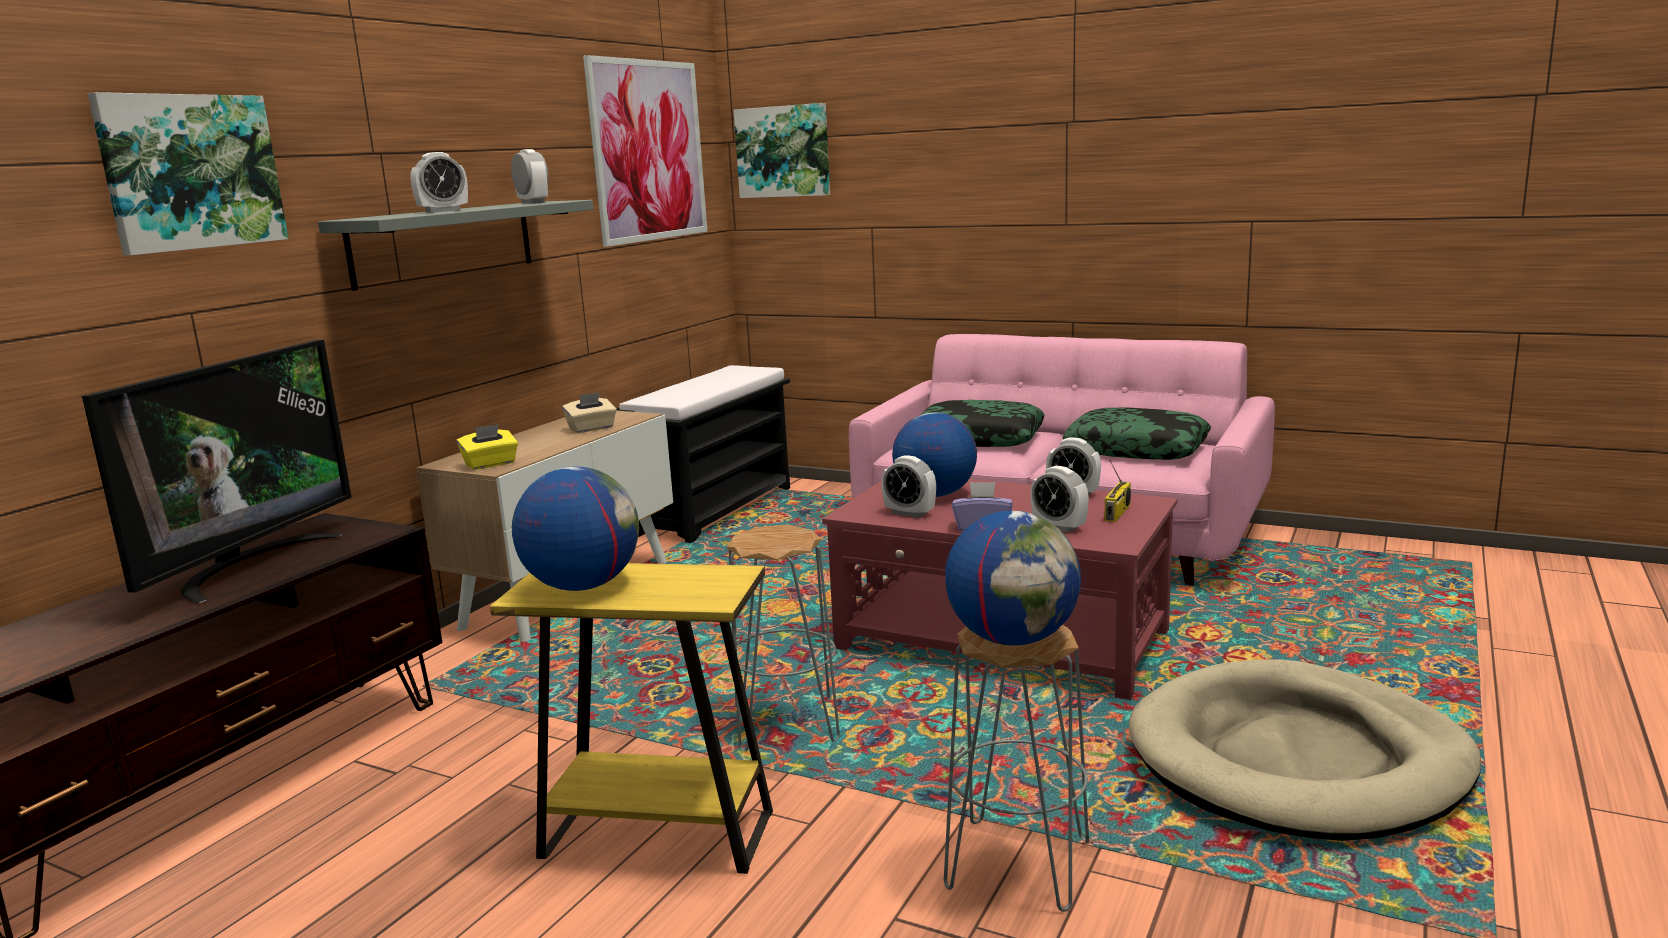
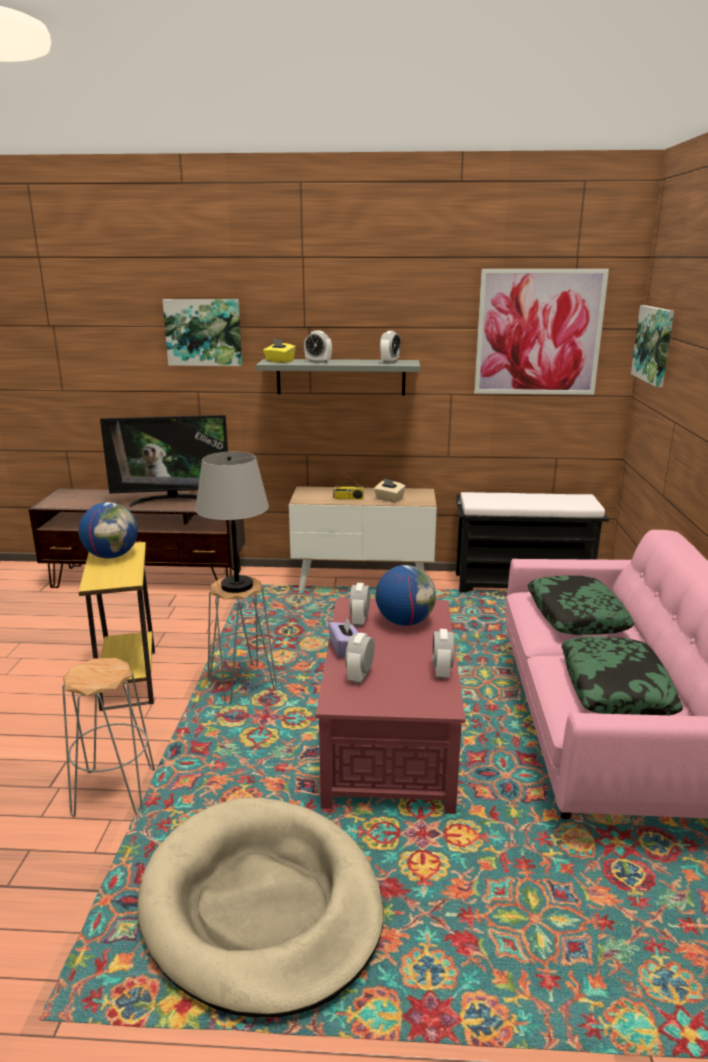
camera: 65 degrees right, 5 degrees up
yellow tissue box [457,424,518,470] -> yellow tissue box moved to [263,338,296,363]
globe [945,511,1081,646] -> none
radio [1104,460,1131,522] -> radio moved to [333,472,364,500]
none -> grey table lamp [195,452,269,593]

